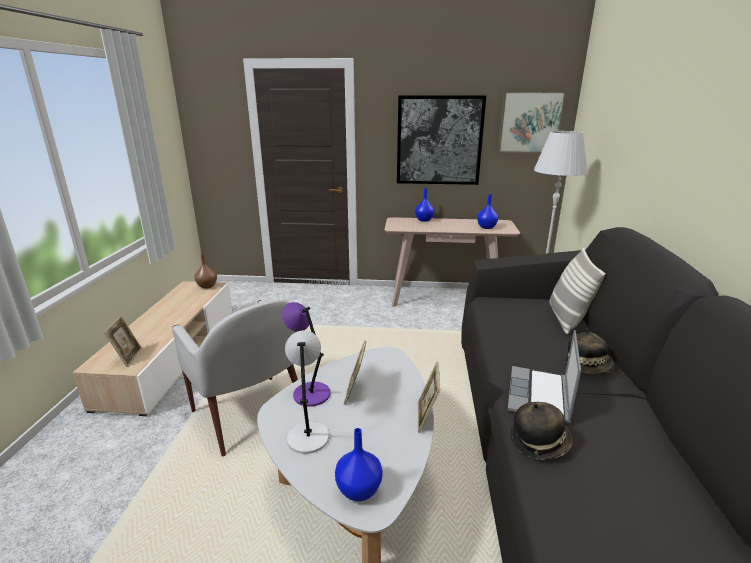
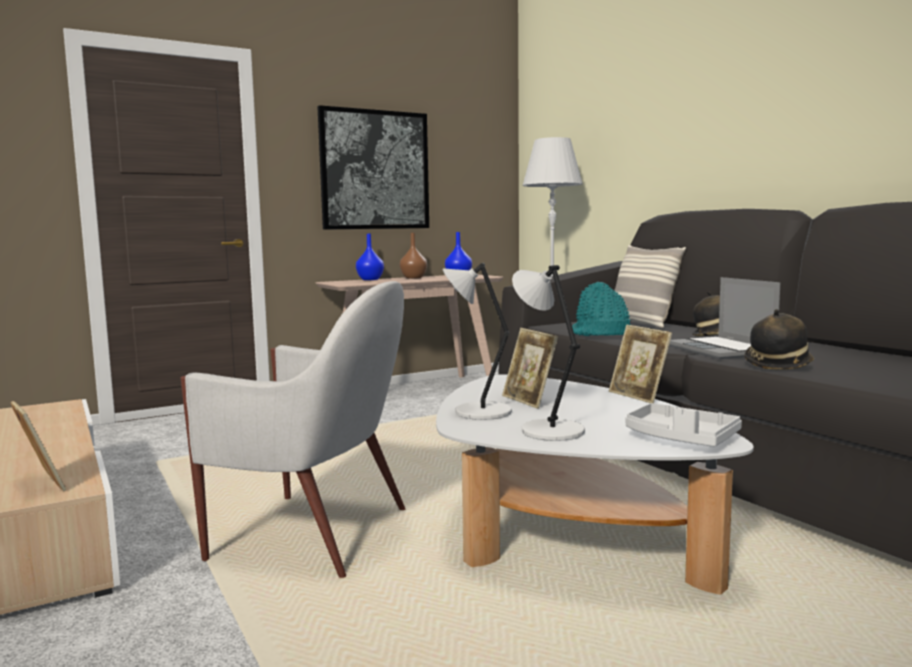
camera: 35 degrees left, 15 degrees down
brown vase [194,253,217,288] -> brown vase moved to [400,233,427,279]
purple table lamp [282,302,331,407] -> grey table lamp [443,263,512,420]
blue vase [335,428,383,501] -> grey tray [626,403,742,447]
picture [498,91,566,153] -> none
none -> turquoise hat [572,282,631,336]

